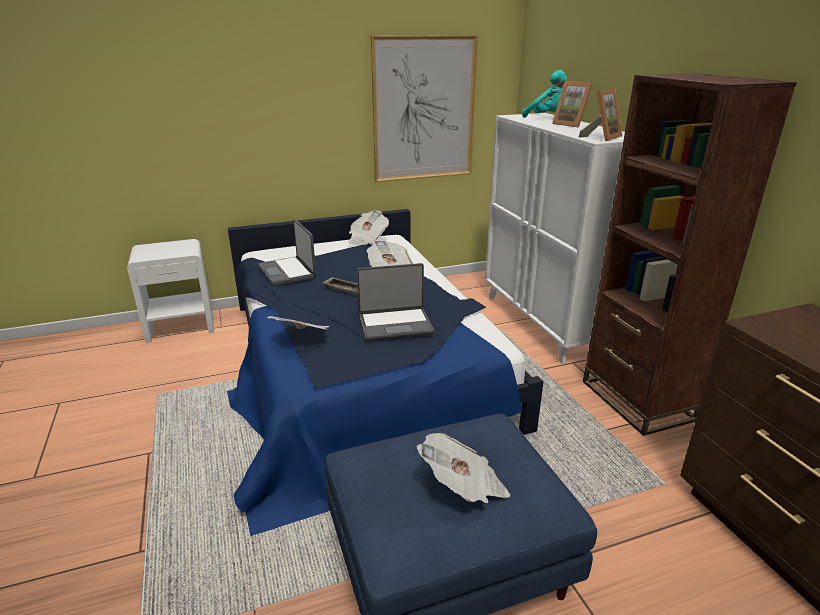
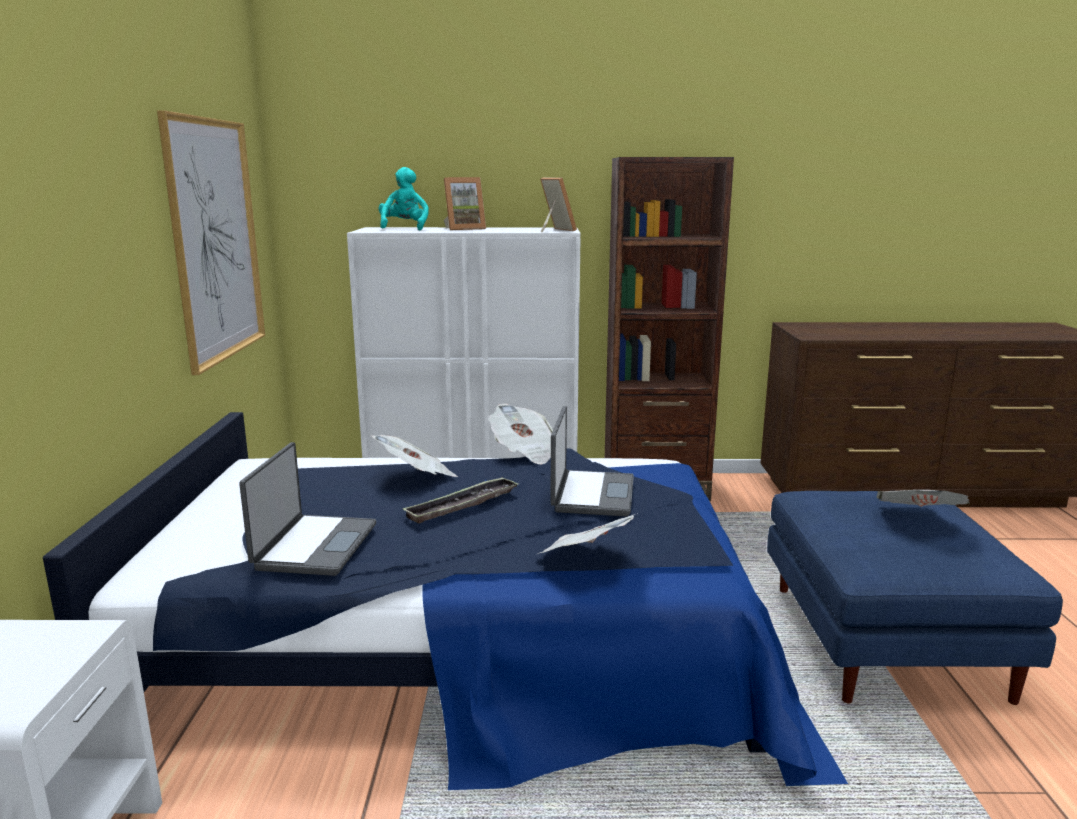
camera: 70 degrees left, 10 degrees down
laptop [258,219,316,286] -> laptop turned 75 degrees counterclockwise [239,442,376,576]
newspaper [349,210,389,245] -> newspaper moved to [488,404,553,465]
turquoise plush toy [522,70,567,118] -> turquoise plush toy turned 60 degrees counterclockwise [378,167,429,230]

